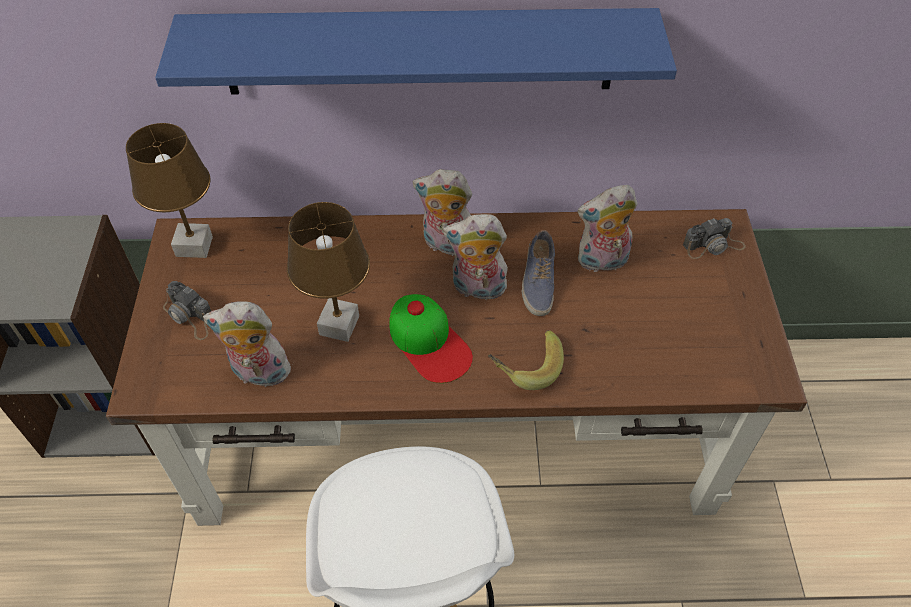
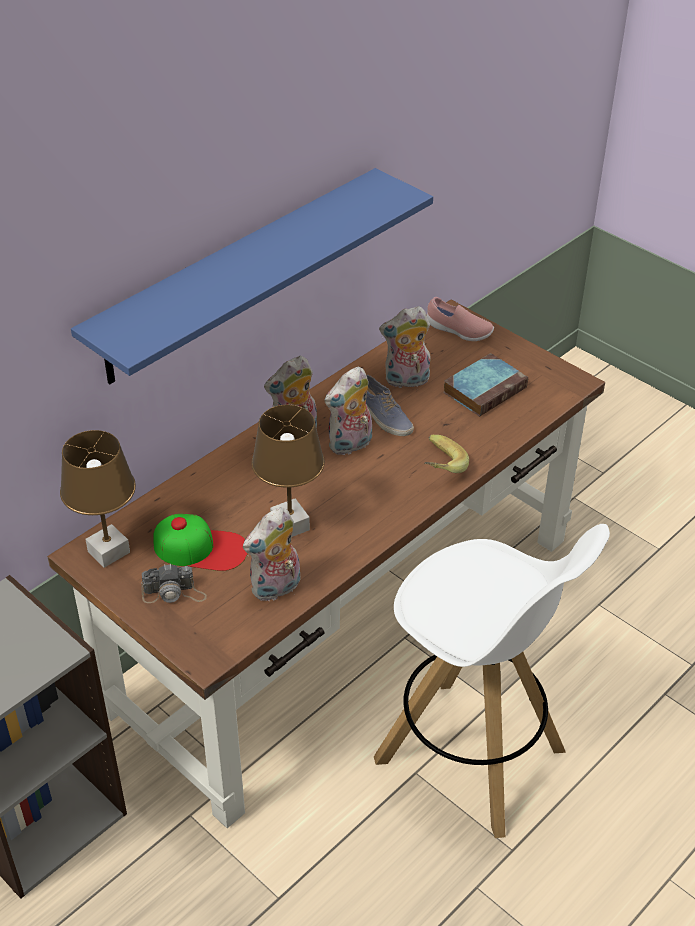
camera: 45 degrees left, 10 degrees down
cap [389,294,473,383] -> cap moved to [153,514,248,571]
plush toy [578,185,638,272] -> plush toy turned 45 degrees clockwise [379,306,430,388]
camera [683,218,746,259] -> pink shoe [427,297,494,341]
none -> book [443,353,528,417]

